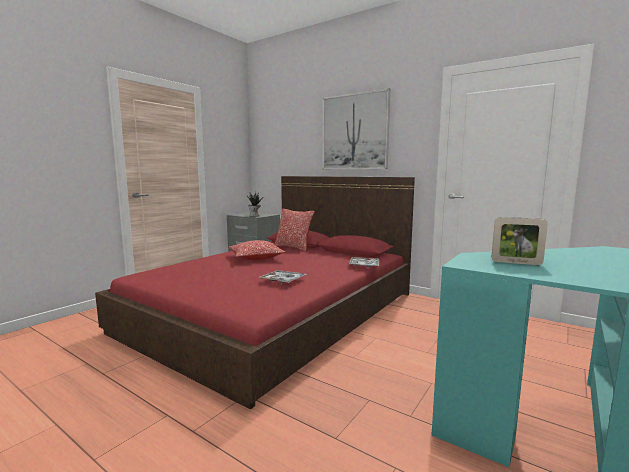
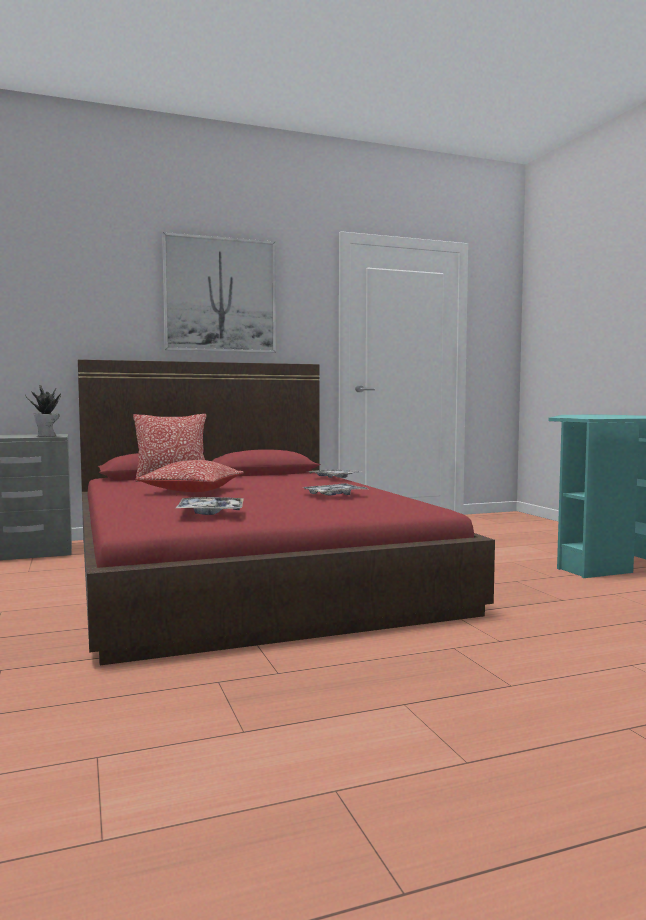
camera: 55 degrees left, 5 degrees down
picture frame [492,217,548,265] -> none
none -> tray [175,497,244,515]

